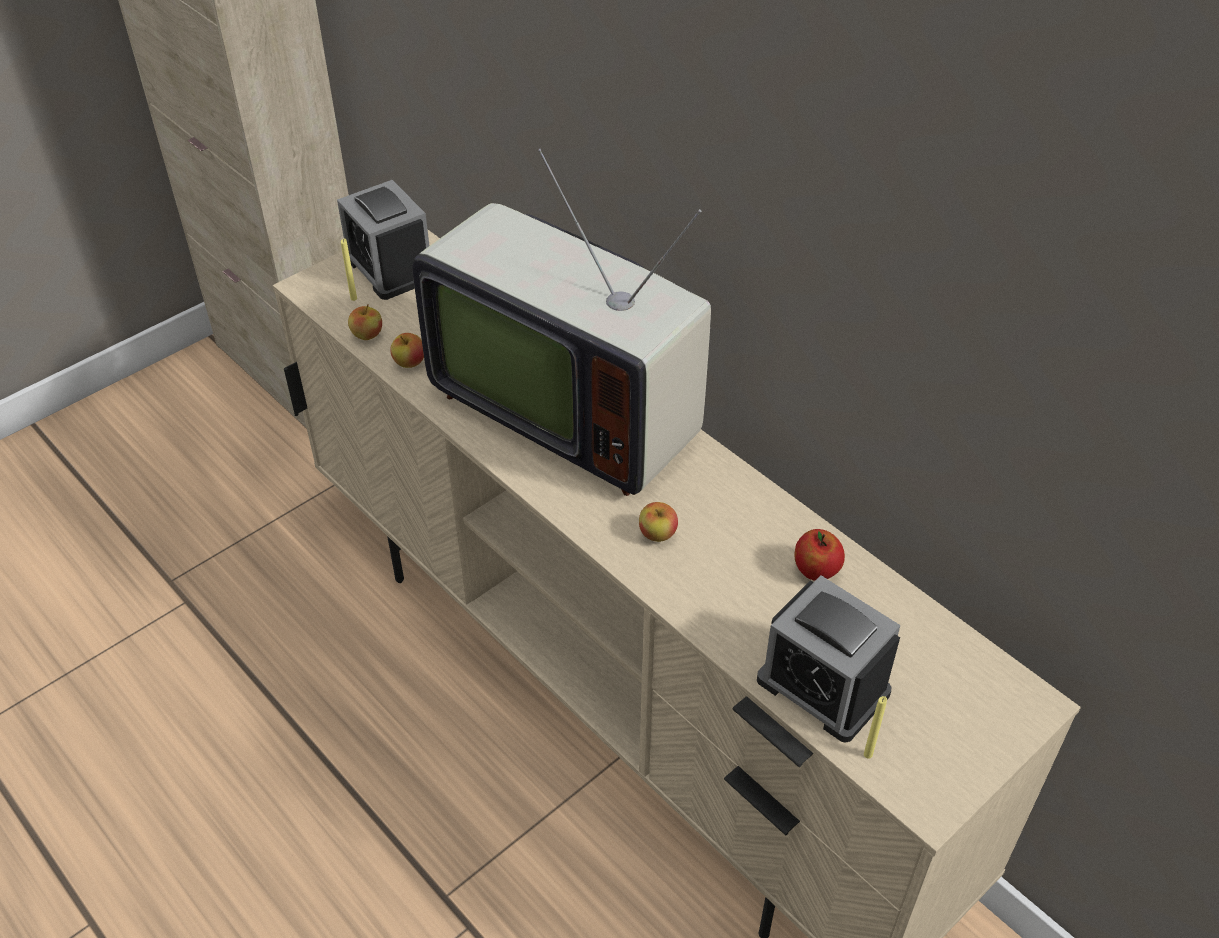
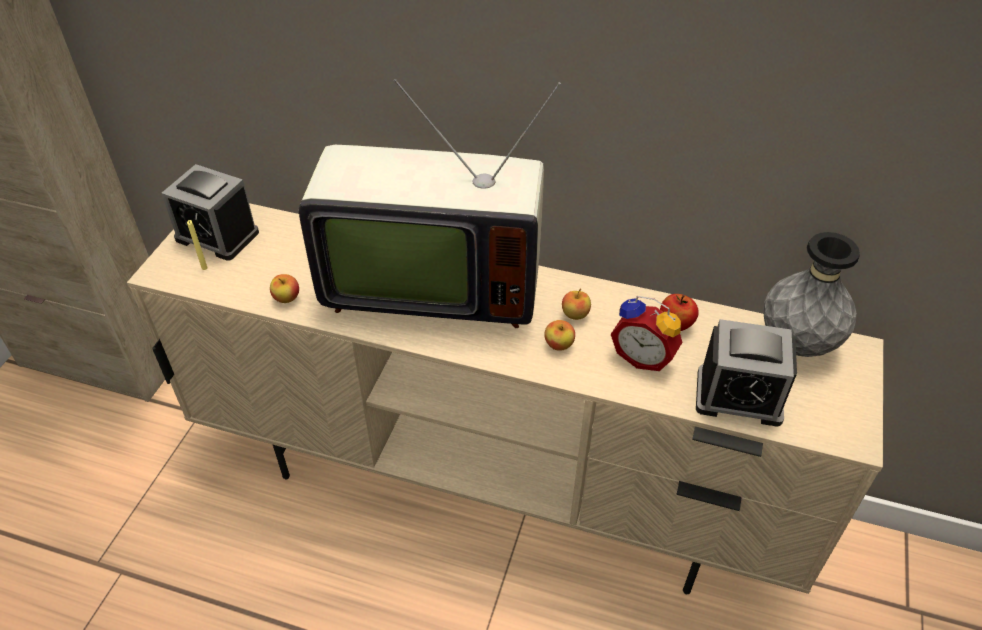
camera: 30 degrees left, 0 degrees up
apple [348,304,382,340] -> apple moved to [562,289,591,320]
yellow candle [864,696,887,759] -> none
none -> alarm clock [611,296,682,371]
none -> grey vase [763,232,860,357]

